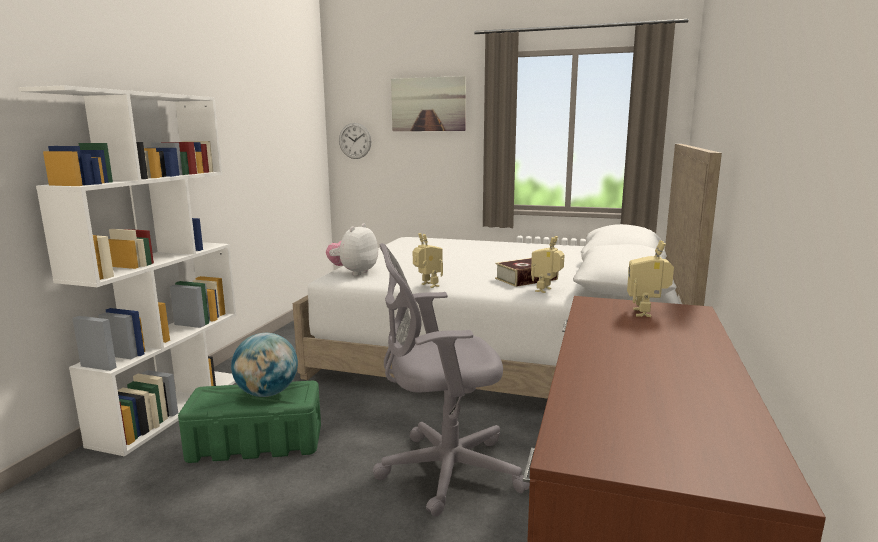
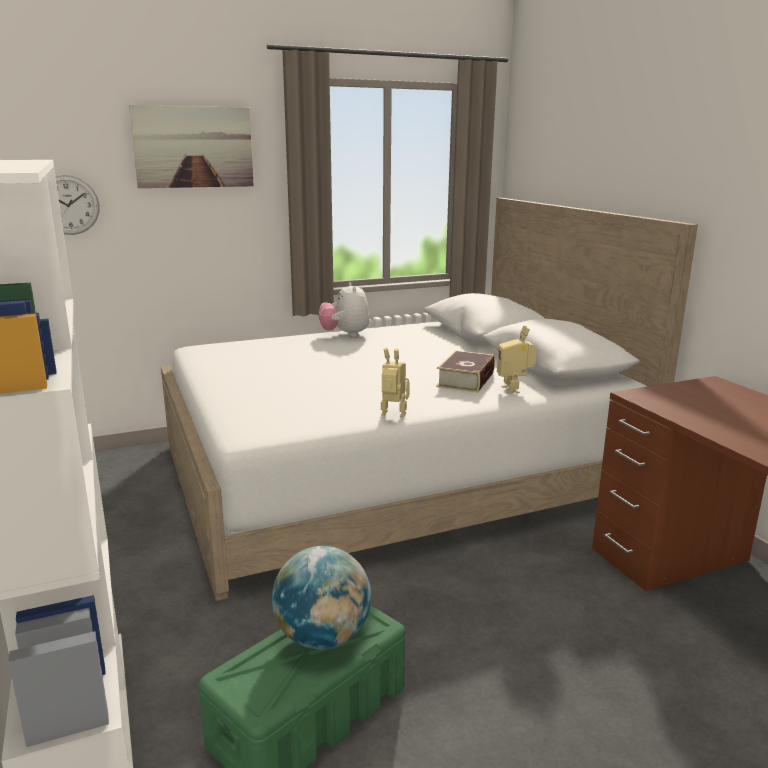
camera: 40 degrees left, 5 degrees up
plush toy [326,223,378,276] -> plush toy moved to [319,282,370,337]
grey office chair [373,243,530,517] -> none
toy robot [627,240,674,317] -> none

